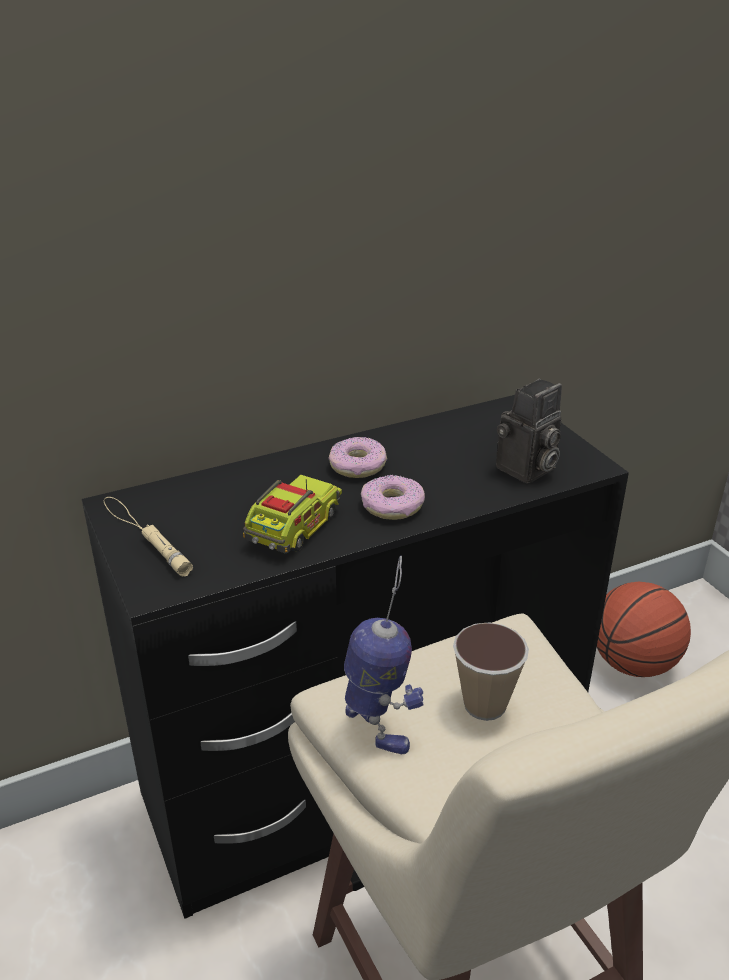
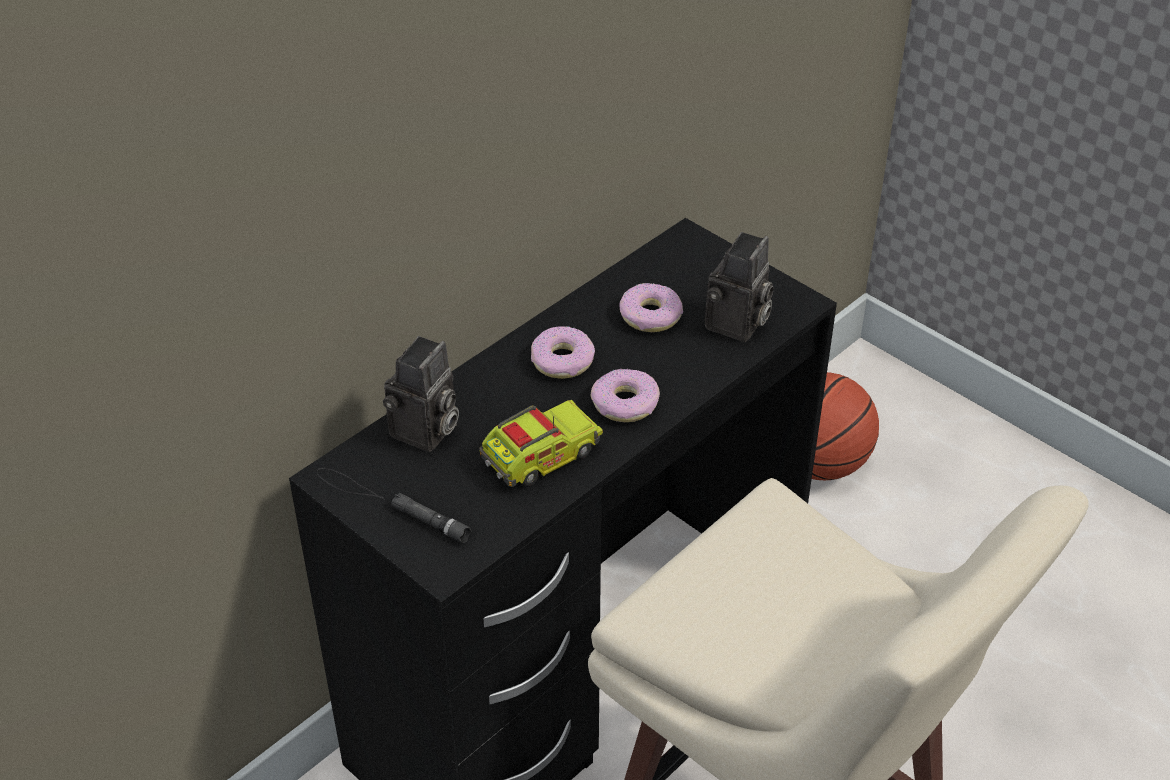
camera: 20 degrees left, 10 degrees up
beige flashlight [104,497,193,577] -> black flashlight [317,468,472,543]
toy truck [243,475,342,553] -> toy truck turned 45 degrees clockwise [479,400,603,487]
toy robot [344,556,423,754] -> none
cup [453,623,529,721] -> none
none -> camera [383,336,459,452]
none -> donut [619,283,683,332]

